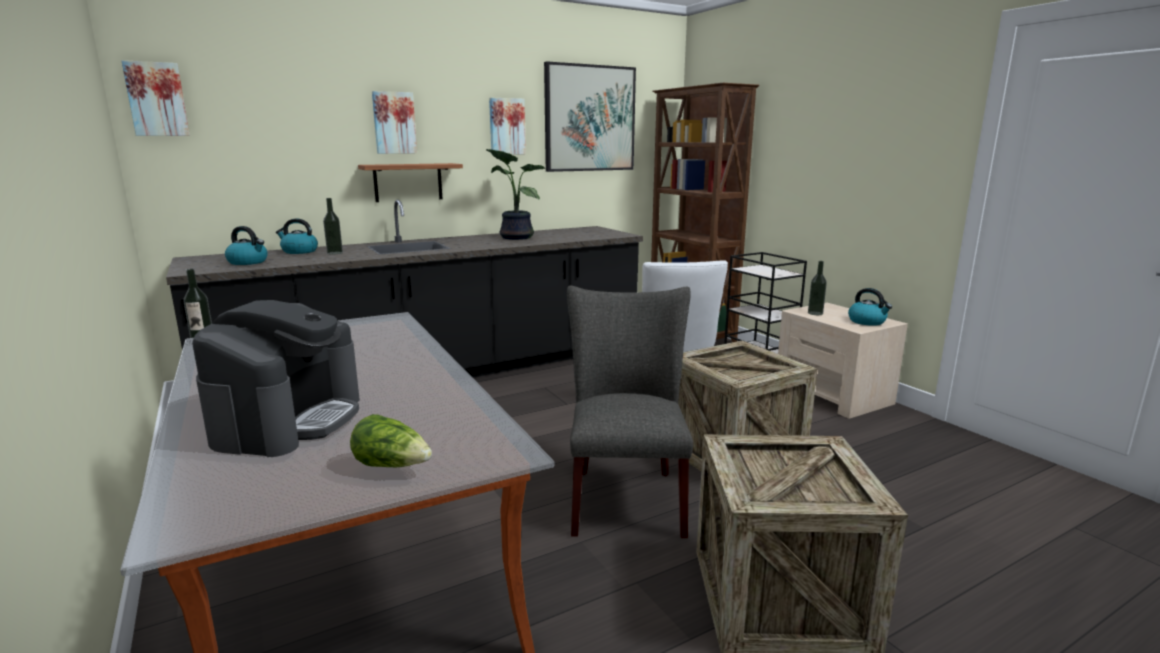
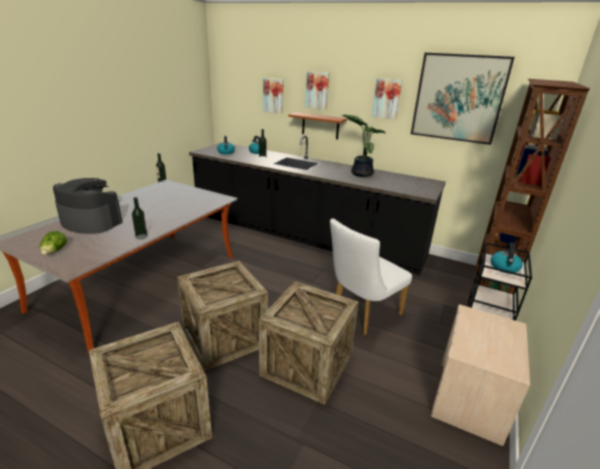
camera: 55 degrees right, 10 degrees up
picture [121,60,190,136] -> picture moved to [263,78,284,114]
coffee machine [192,300,360,457] -> coffee machine turned 135 degrees counterclockwise [53,178,122,234]
grey chair [567,286,693,538] -> crate [177,261,268,371]
bottle [808,261,827,315] -> bottle moved to [132,197,148,239]
kettle [848,288,892,326] -> kettle moved to [491,242,523,274]

